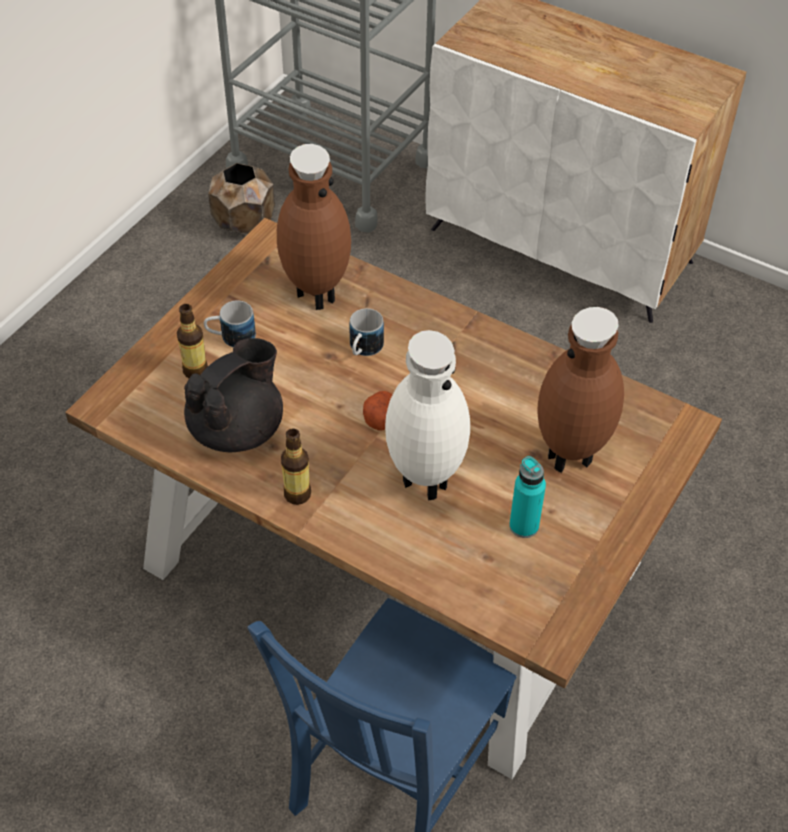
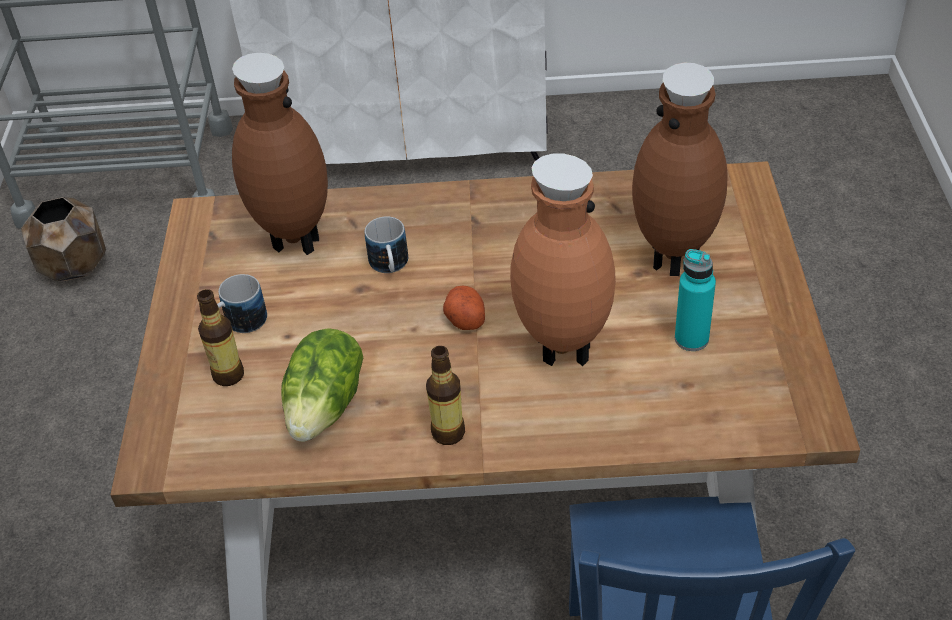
camera: 30 degrees left, 5 degrees down
black teapot [184,338,283,452] -> lettuce [281,328,363,442]
white vase [385,330,470,500] -> brown vase [510,154,616,366]

